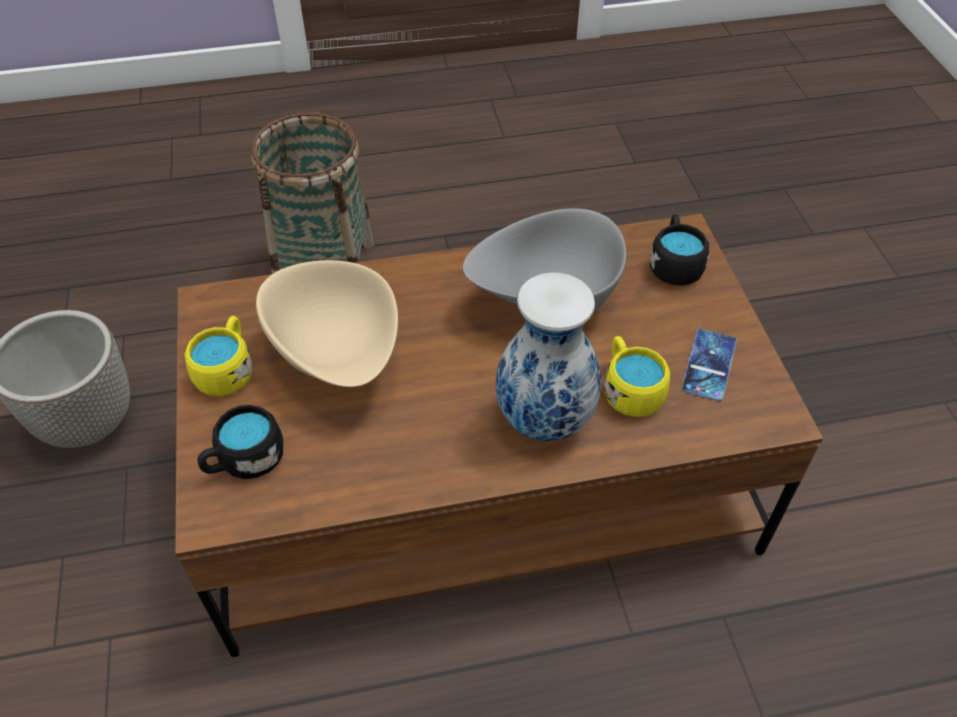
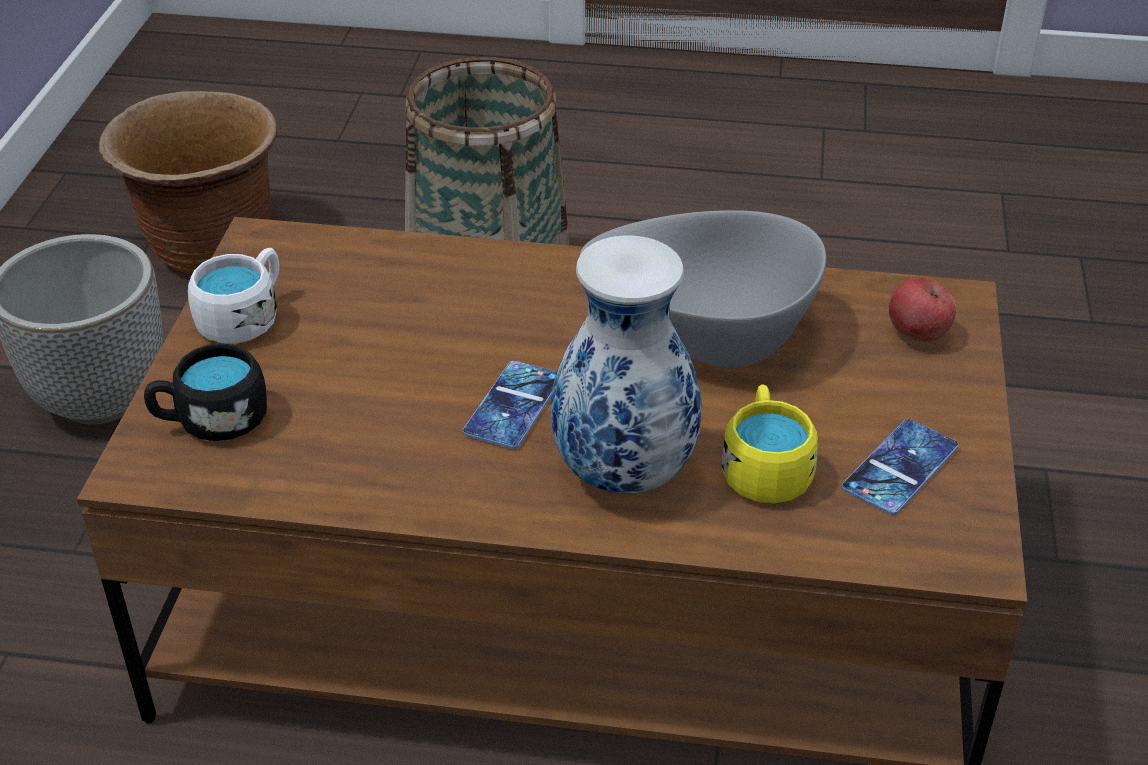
camera: 20 degrees right, 10 degrees down
yellow mug [185,316,252,396] -> white mug [188,248,279,344]
beige bowl [256,260,398,387] -> none
black mug [650,214,709,286] -> apple [889,277,956,342]
none -> brown planter [98,91,277,275]
none -> phone [463,361,557,449]

